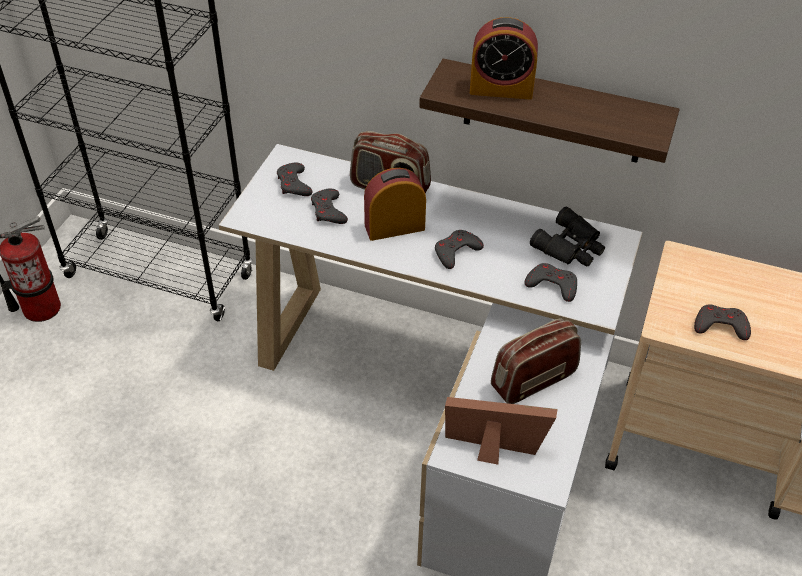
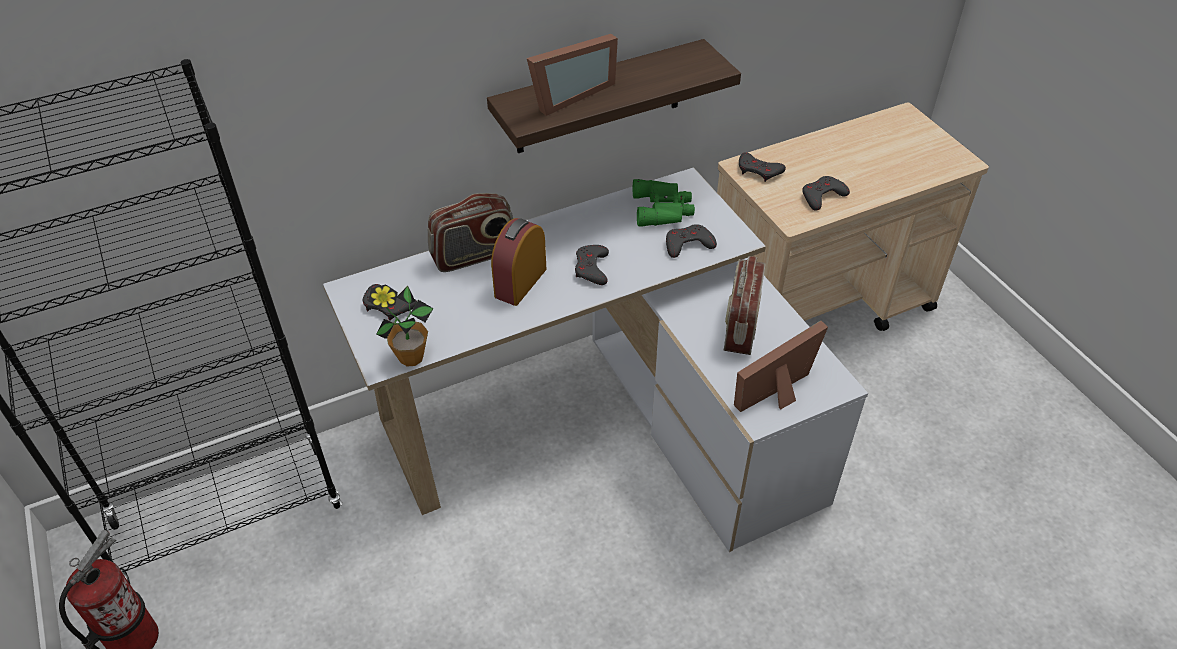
camera: 45 degrees left, 0 degrees up
grey game controller [311,189,348,224] -> grey game controller moved to [739,152,786,182]
alarm clock [470,17,538,100] -> picture frame [527,34,618,116]
black binoculars [530,206,605,267] -> green binoculars [633,179,695,227]
none -> potted plant [368,284,434,367]

